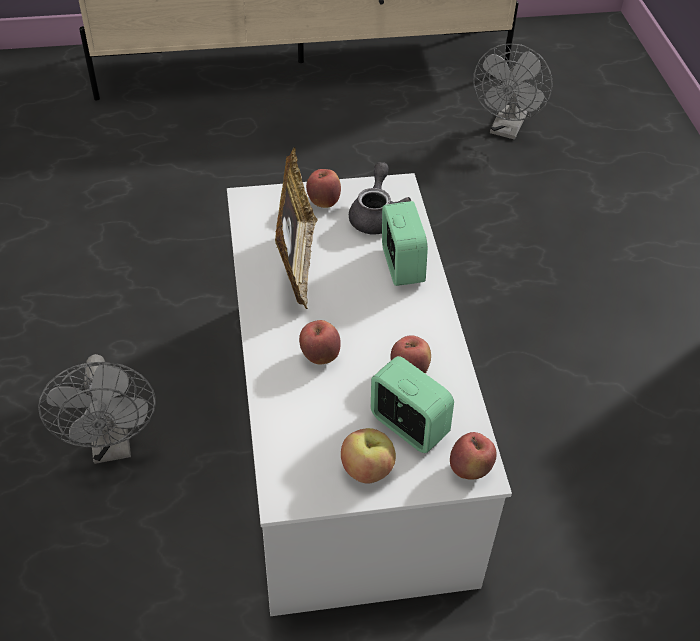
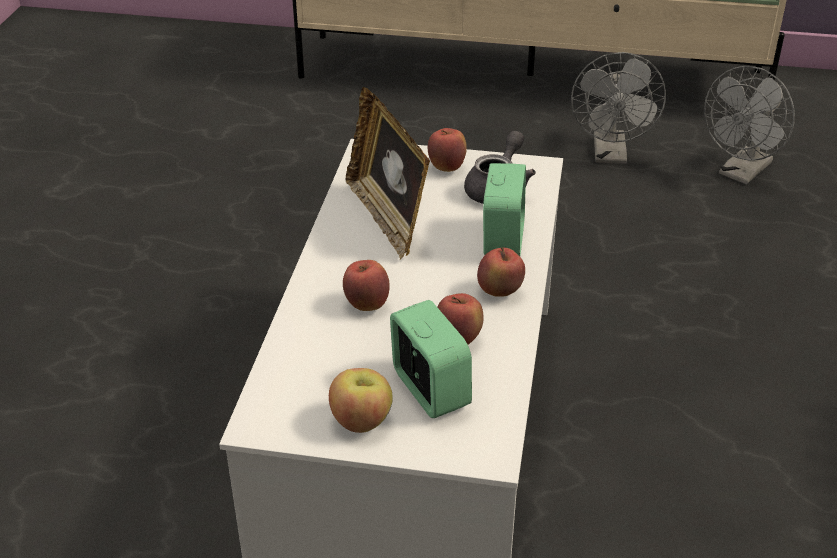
camera: 20 degrees right, 10 degrees down
grey fan [38,354,156,464] -> grey fan moved to [571,52,666,164]
picture frame [275,147,318,309] -> picture frame turned 135 degrees clockwise [345,87,430,260]
apple [450,432,497,480] -> apple moved to [477,247,525,297]

